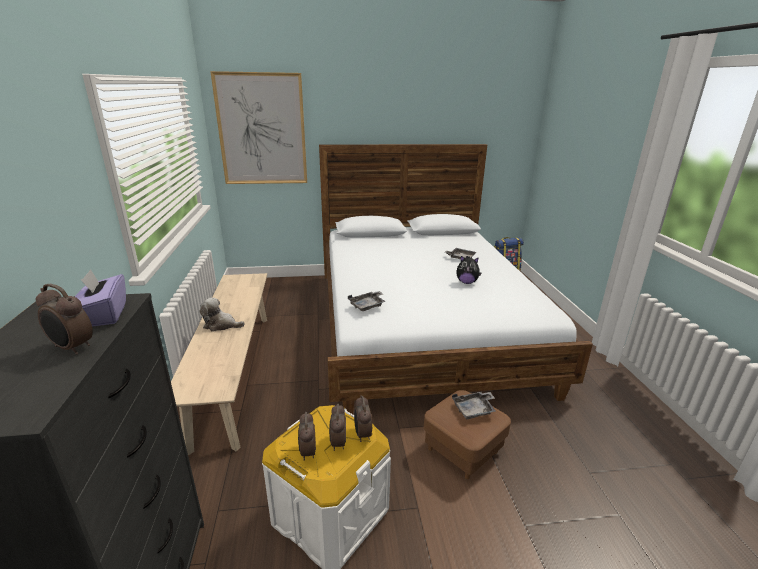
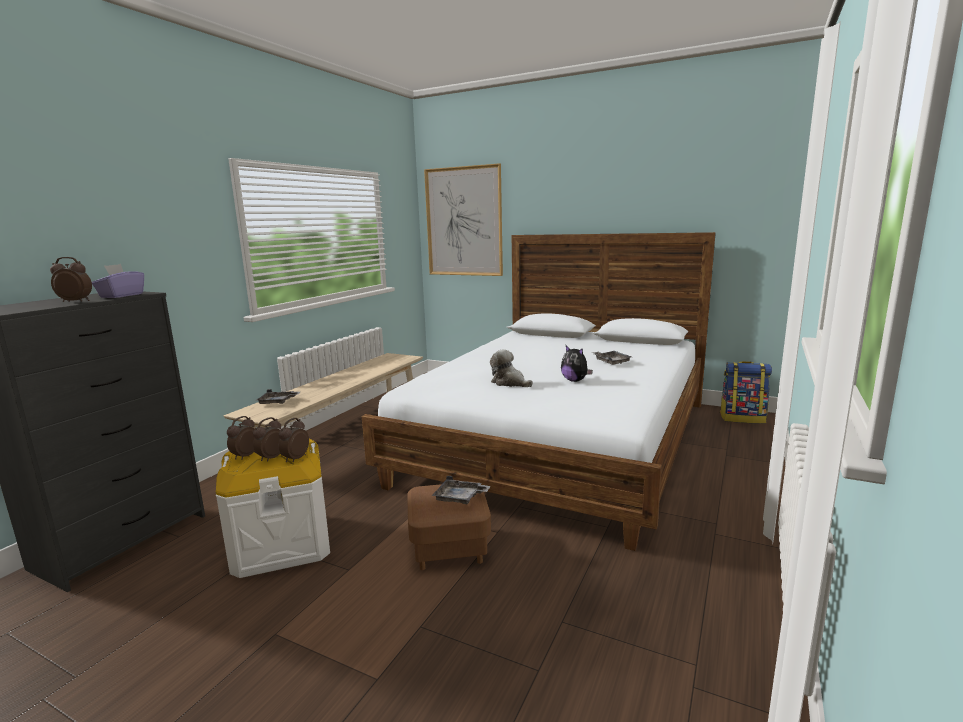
camera: 35 degrees right, 10 degrees down
alarm clock [36,284,93,355] -> alarm clock turned 120 degrees clockwise [50,257,92,302]
plush toy [199,297,245,332] -> plush toy moved to [490,349,533,387]
grey tray [348,291,386,311] -> grey tray moved to [256,389,300,404]

